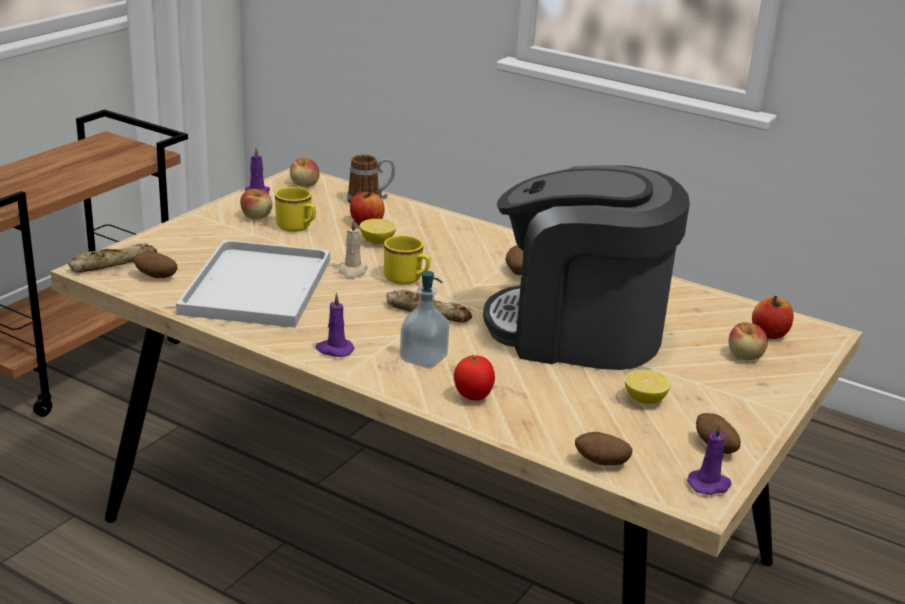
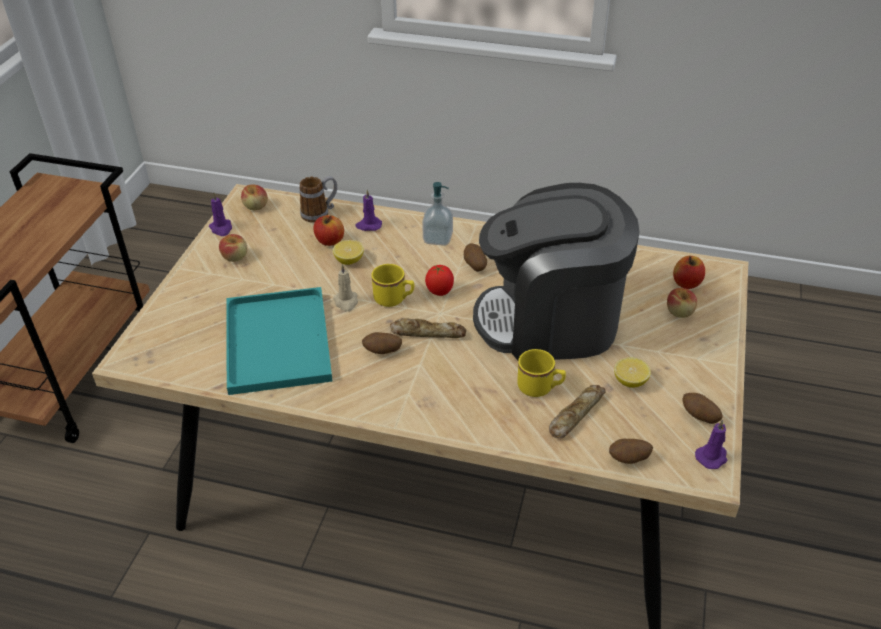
camera: 15 degrees left, 15 degrees up
bread [68,243,157,273] -> bread moved to [549,385,605,439]
potato [134,251,177,278] -> potato moved to [362,332,402,354]
white tray [176,240,330,328] -> turquoise tray [226,287,333,395]
yellow mug [275,187,316,232] -> yellow mug moved to [517,349,566,397]
purple candle [316,292,355,357] -> purple candle moved to [355,190,382,231]
soap dispenser [400,271,450,369] -> soap dispenser moved to [422,182,453,246]
tomato [454,355,495,401] -> tomato moved to [425,265,454,296]

